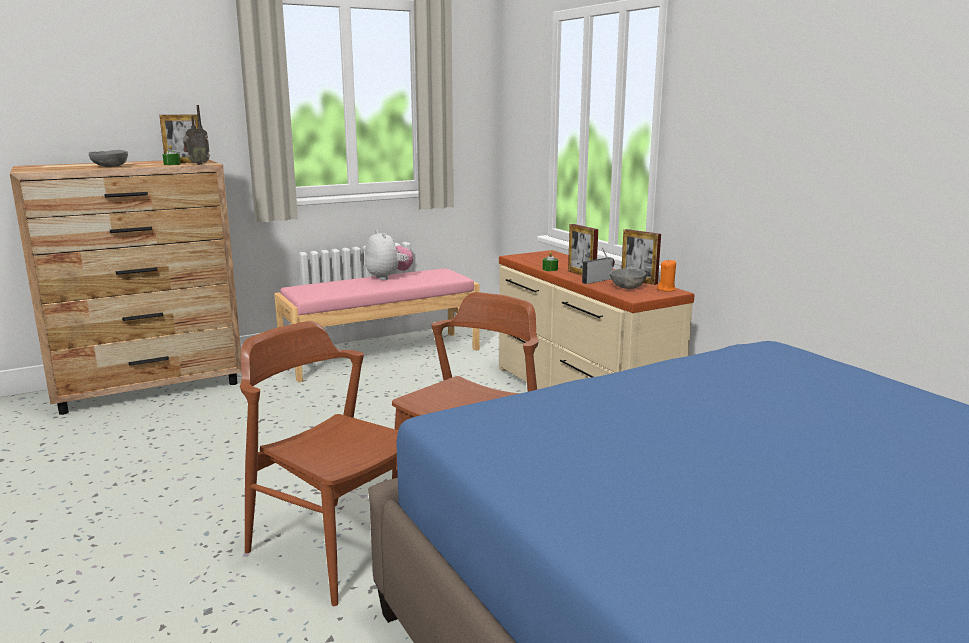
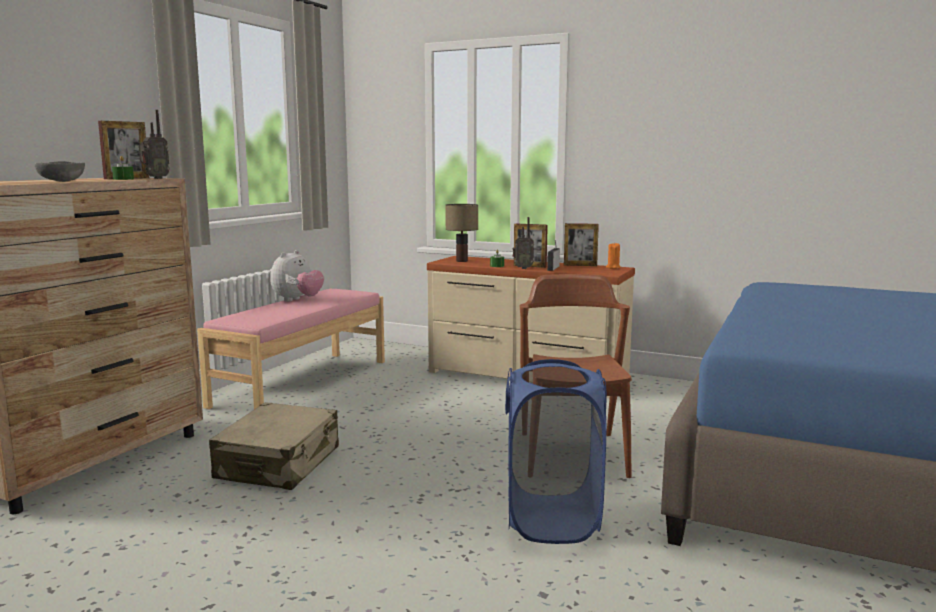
camera: 35 degrees left, 5 degrees down
brown chair [240,321,398,606] -> blue laundry basket [505,359,607,544]
plush toy [365,230,413,280] -> plush toy turned 90 degrees clockwise [270,250,324,302]
grey bowl [609,269,647,289] -> none
none -> beige suitcase [209,402,339,490]
none -> table lamp [445,204,478,262]
none -> radio [513,217,534,269]

